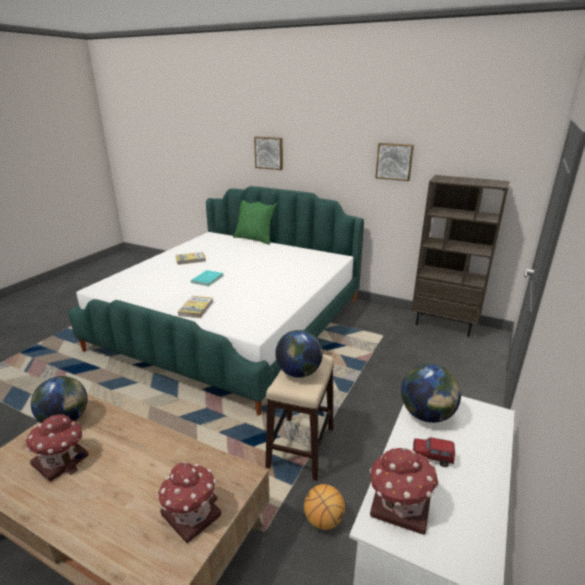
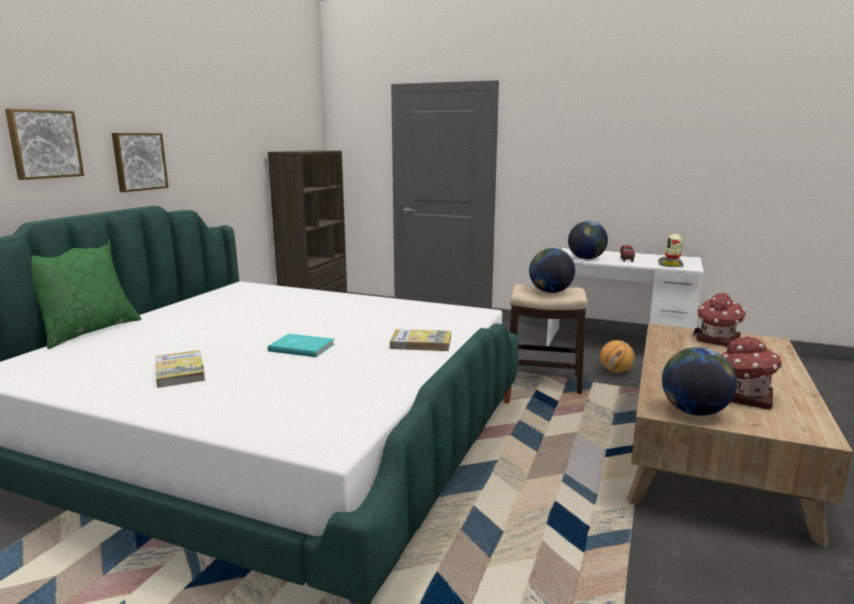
camera: 95 degrees left, 10 degrees down
toy house [370,448,439,535] -> toy robot [658,234,684,267]
picture [376,143,414,181] -> picture moved to [112,133,169,192]

